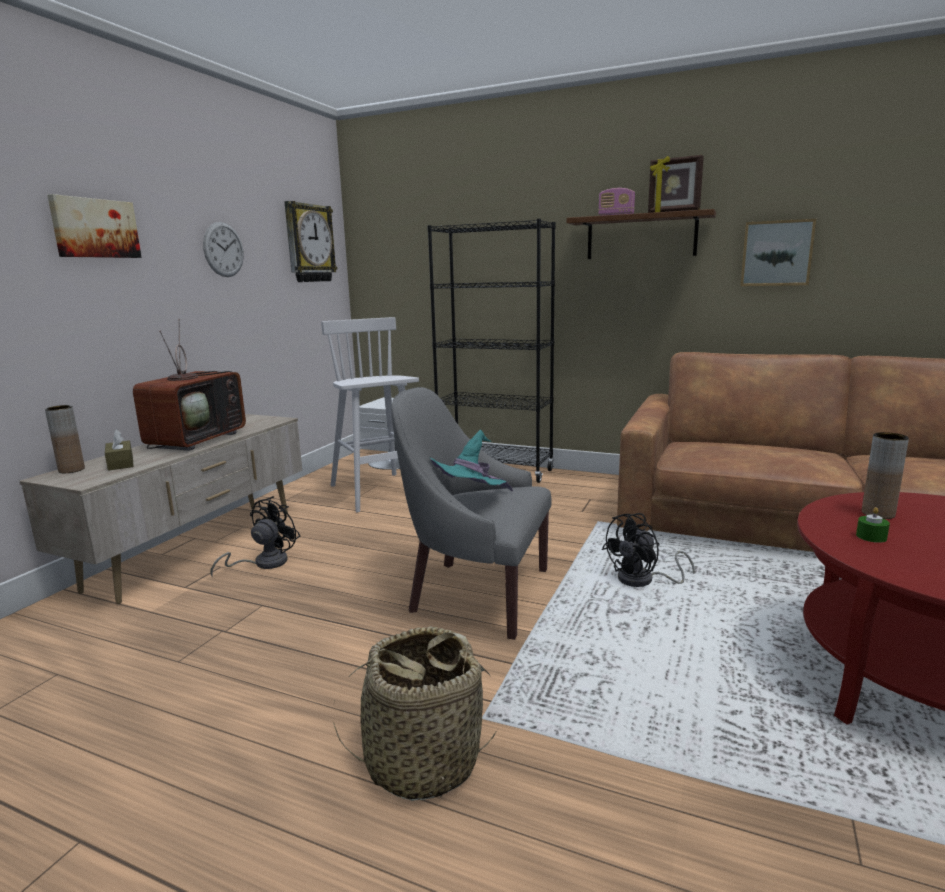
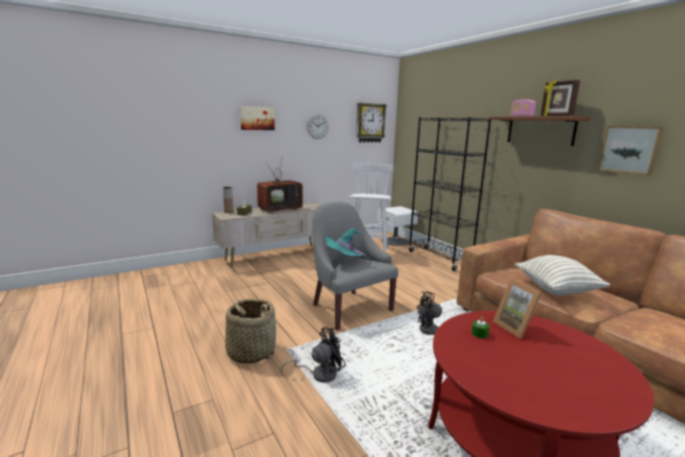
camera: 35 degrees right, 0 degrees up
black fan [210,496,300,578] -> black fan moved to [281,327,346,383]
brown vase [862,432,909,519] -> picture frame [493,279,542,339]
none -> pillow [515,255,611,295]

